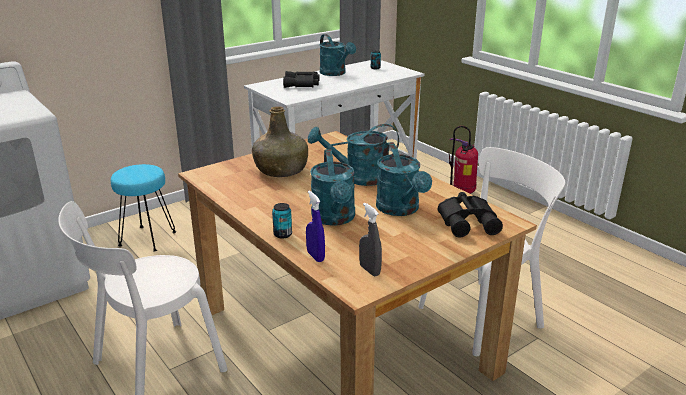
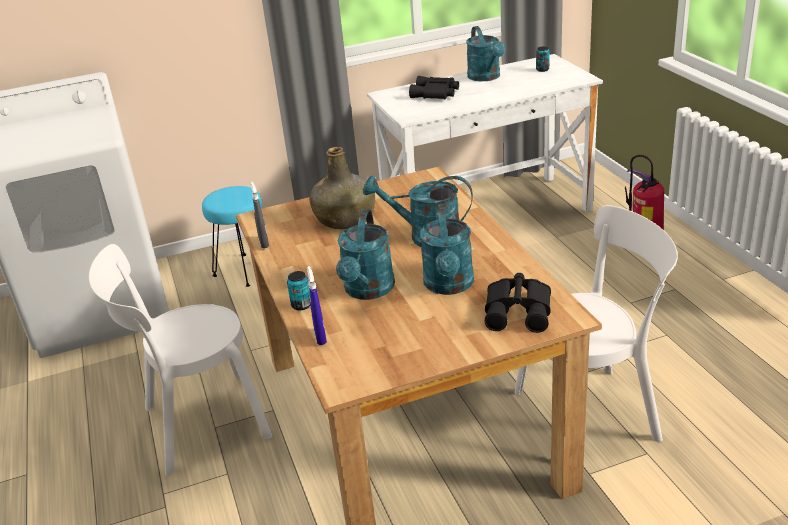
camera: 20 degrees right, 5 degrees up
grey spray bottle [359,203,382,276] -> grey spray bottle moved to [251,182,269,248]

